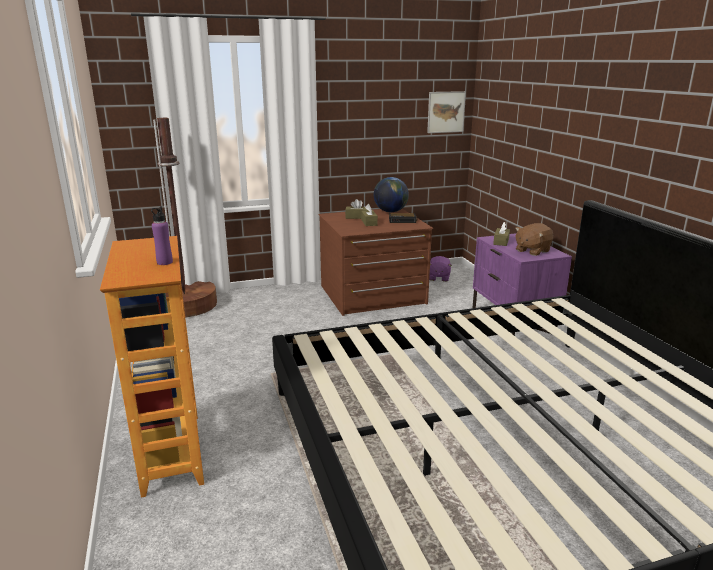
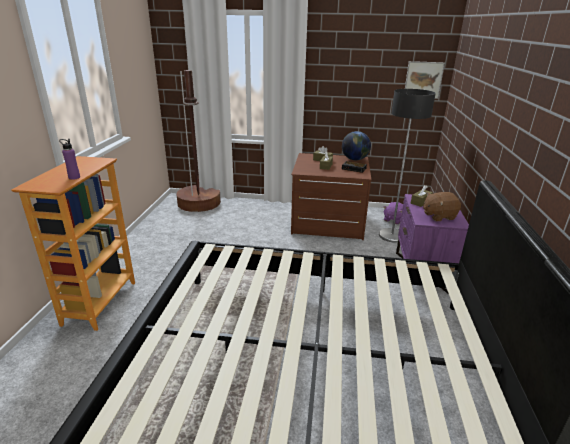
camera: 25 degrees right, 5 degrees up
none -> floor lamp [379,89,436,243]

